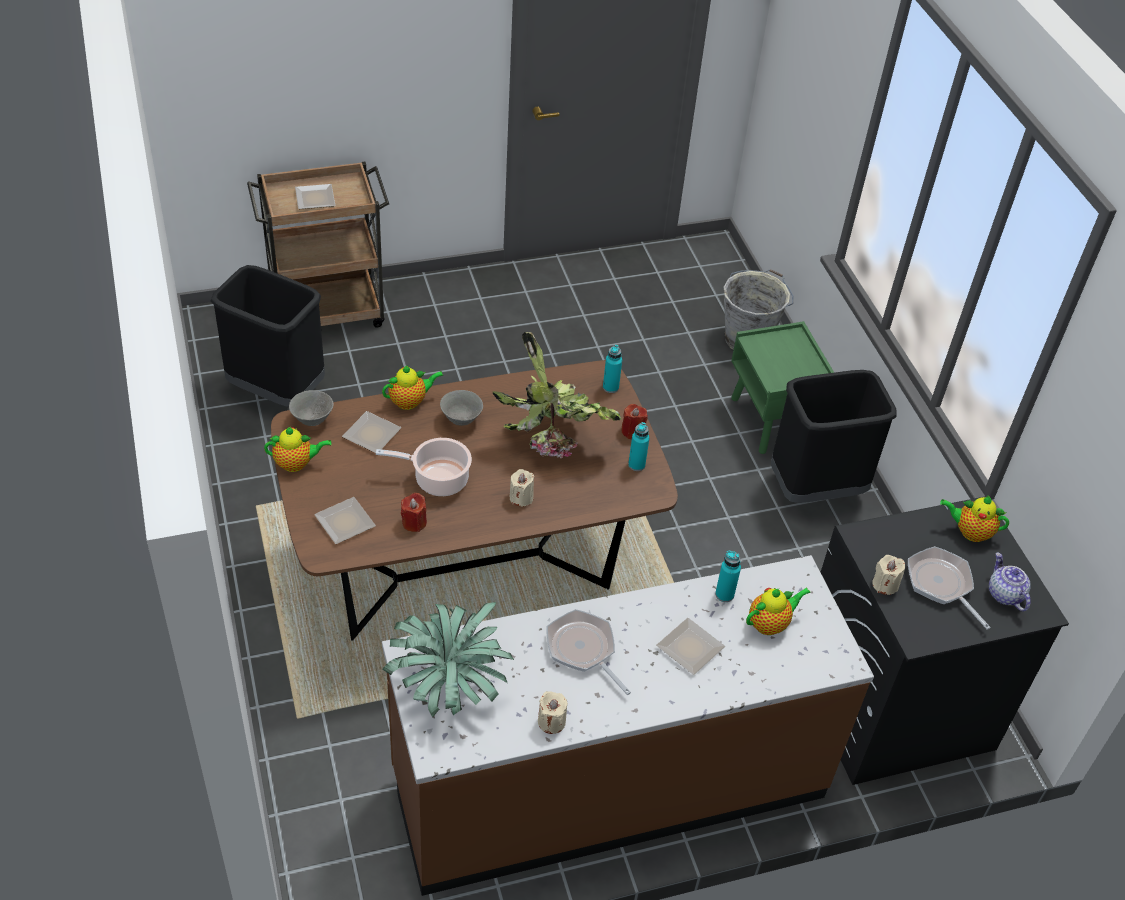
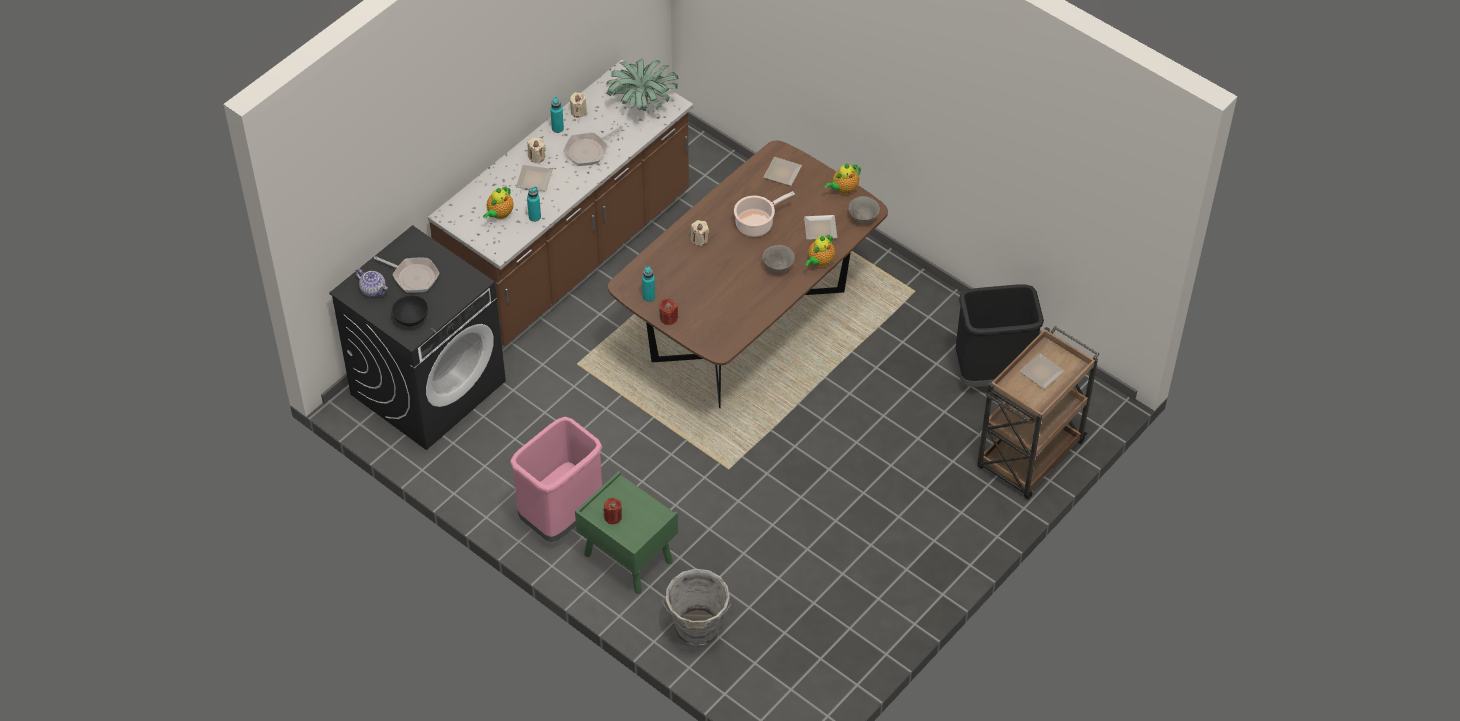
camera: 150 degrees right, 5 degrees up
red candle [401,493,427,532] -> red candle moved to [604,498,622,524]
potted plant [493,332,621,459] -> none
frying pan [547,609,631,695] -> frying pan turned 120 degrees clockwise [563,126,623,166]
turquoise bottle [603,345,622,393] -> turquoise bottle moved to [550,97,564,133]
black trash can [771,370,896,503] -> pink trash can [510,417,602,542]
beige candle [872,555,905,595] -> beige candle moved to [527,137,546,163]
teapot [940,496,1009,542] -> black bowl [392,295,428,327]

